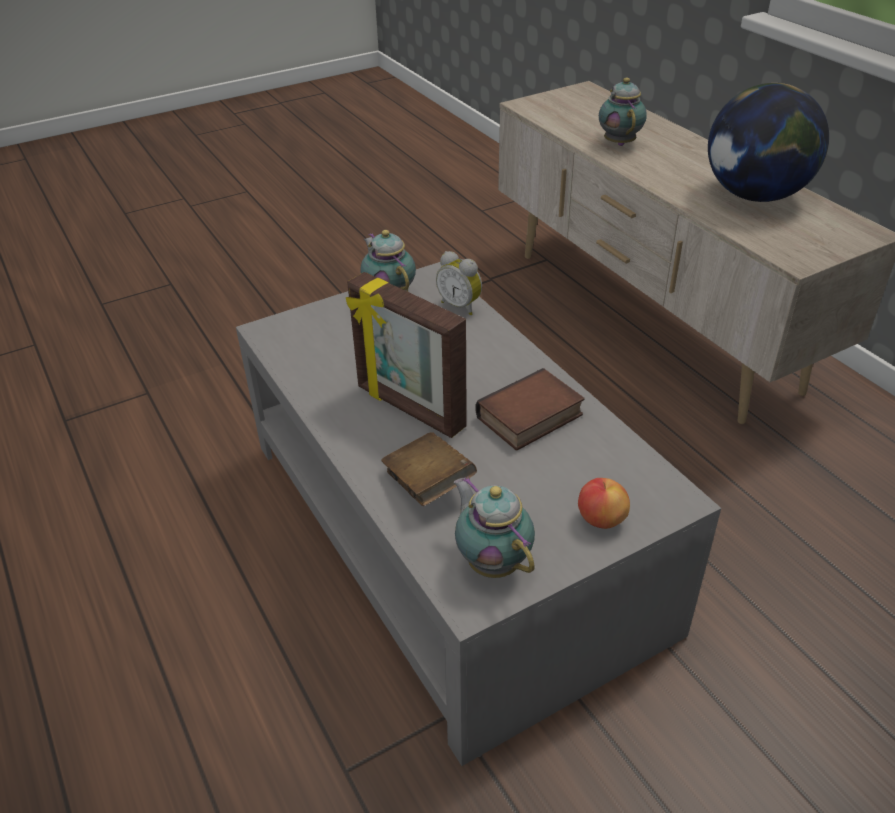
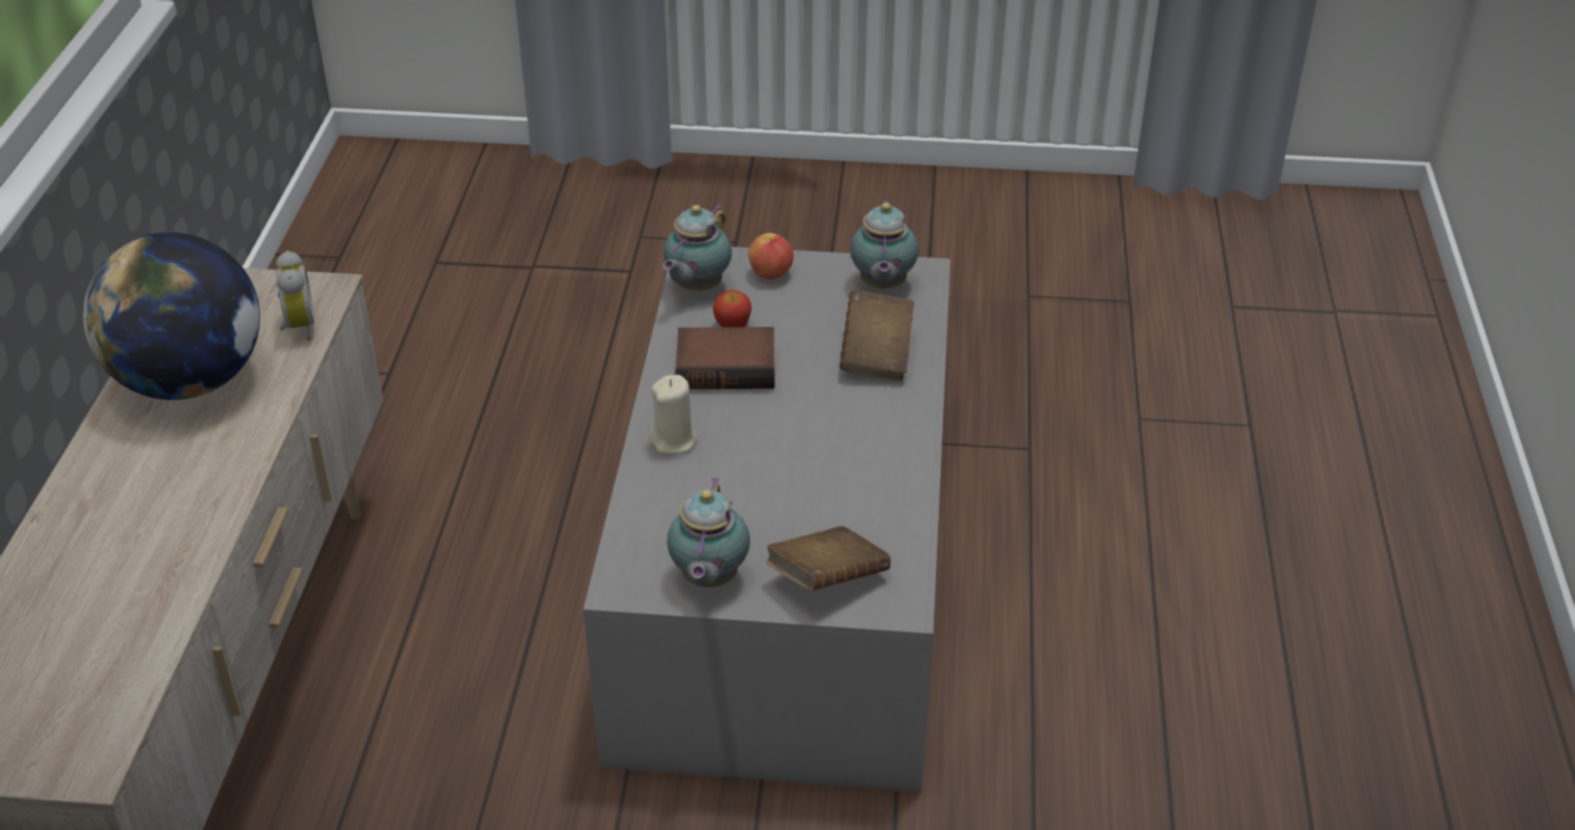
camera: 145 degrees left, 0 degrees up
picture frame [346,272,467,438] -> none
alarm clock [436,251,482,315] -> alarm clock moved to [276,250,315,341]
teapot [599,78,647,146] -> teapot moved to [663,204,732,291]
none -> beige candle [649,375,699,454]
none -> apple [713,290,752,327]
none -> brown book [766,526,891,591]

